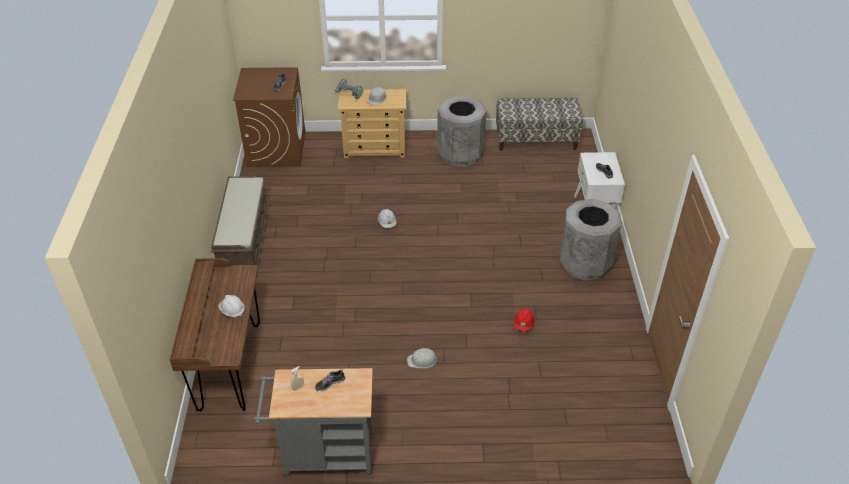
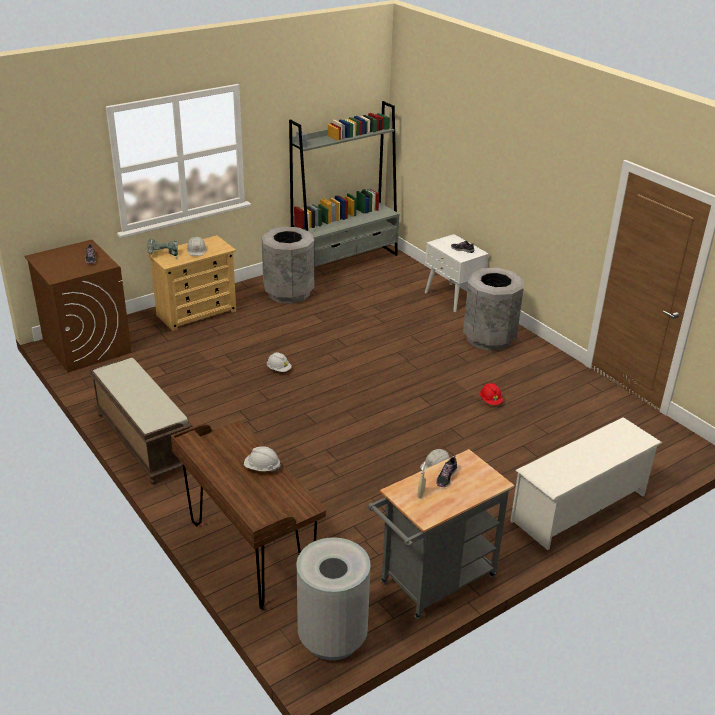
camera: 35 degrees left, 10 degrees down
bench [496,98,583,151] -> grey bookcase [289,101,399,267]
none -> grey trash can [297,537,371,660]
none -> white shoe rack [510,417,662,550]

